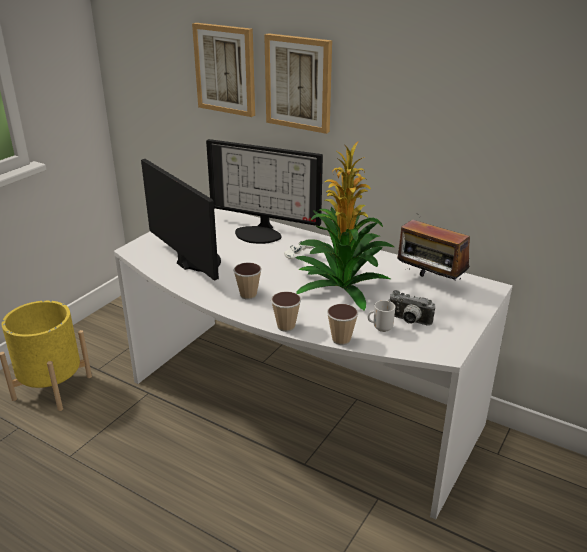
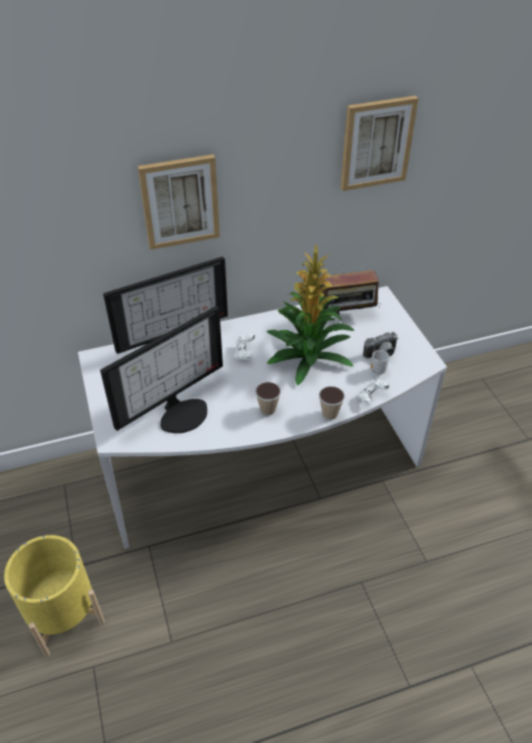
camera: 50 degrees left, 15 degrees up
monitor [141,159,221,281] -> monitor turned 135 degrees clockwise [100,306,223,433]
picture [192,23,255,117] -> picture moved to [340,96,419,191]
cup [327,304,358,345] -> white game controller [357,379,390,405]

